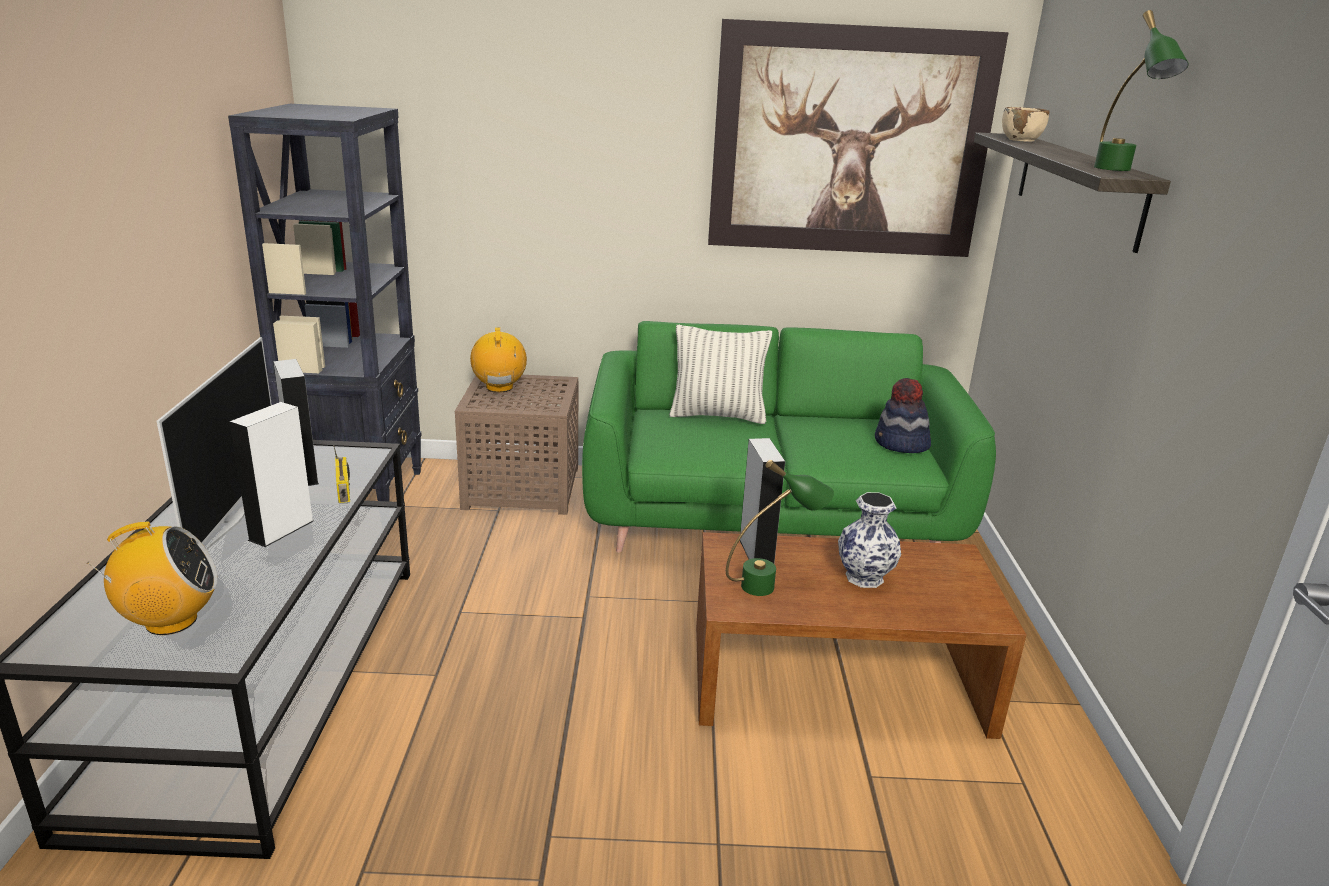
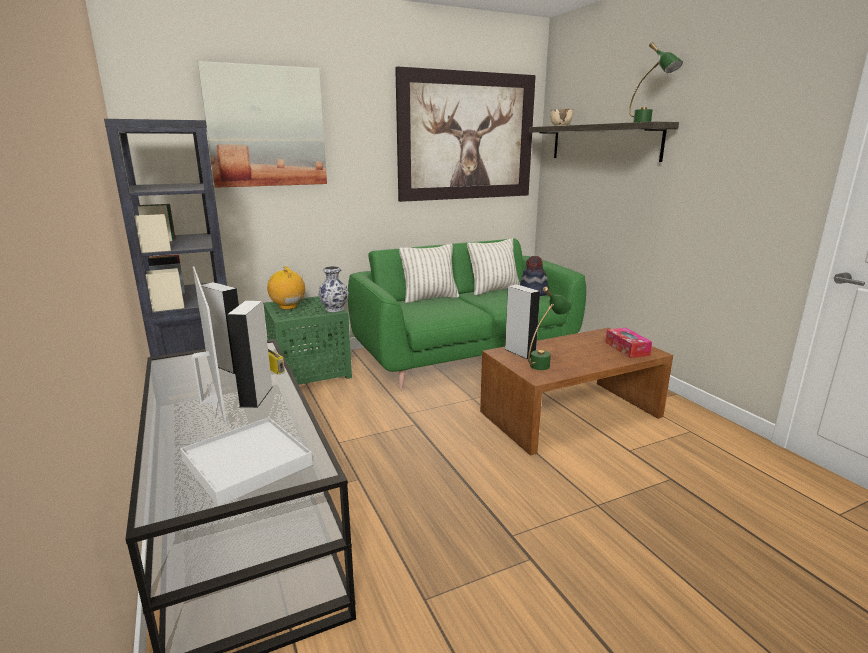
camera: 25 degrees left, 5 degrees down
radio [87,521,218,635] -> white tray [180,417,313,506]
brown side table [455,375,579,515] -> green side table [263,296,352,385]
vase [838,492,901,588] -> vase moved to [318,266,349,312]
none -> picture [198,61,327,188]
none -> pillow [467,238,520,295]
none -> tissue box [605,328,652,358]

